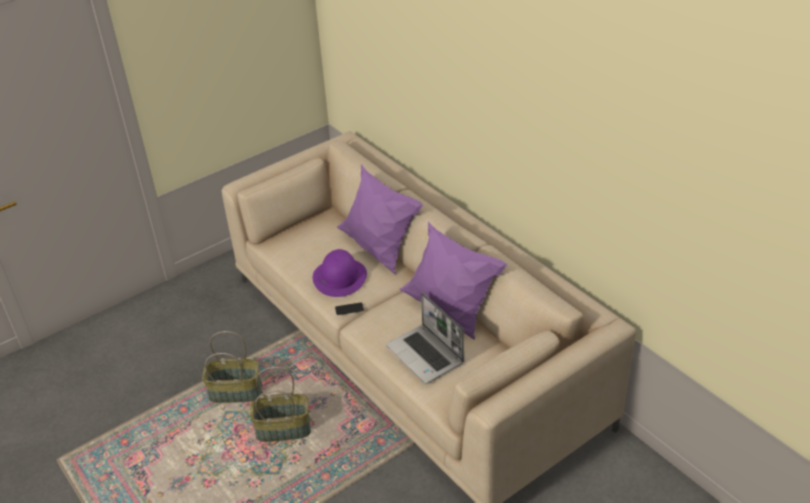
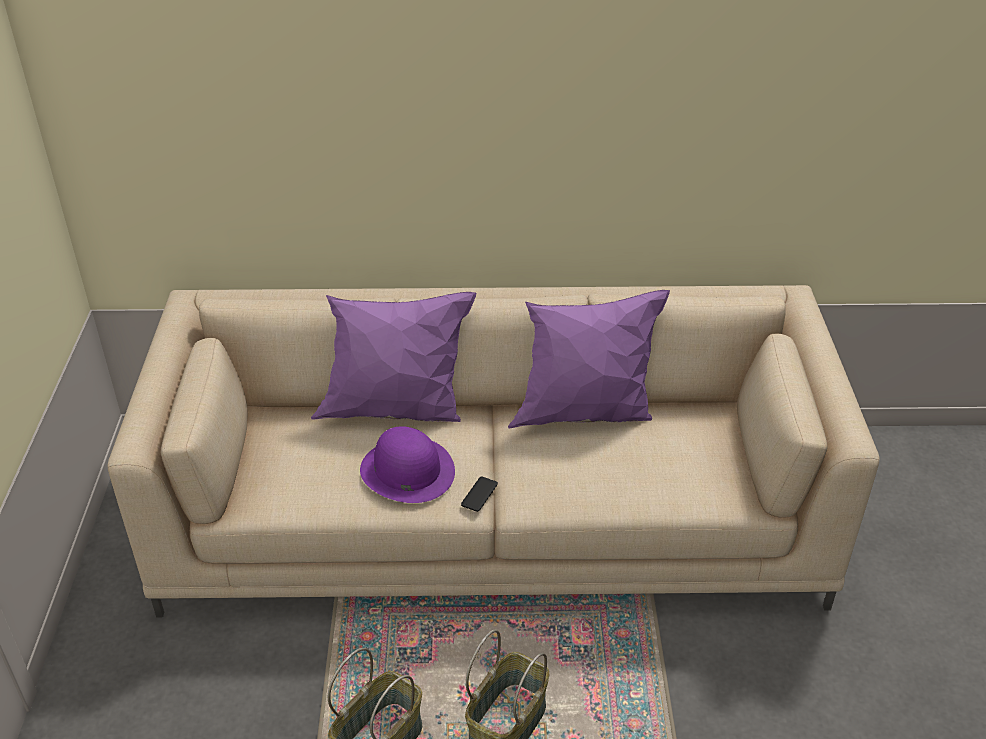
camera: 55 degrees left, 0 degrees up
laptop [386,292,464,384] -> none

